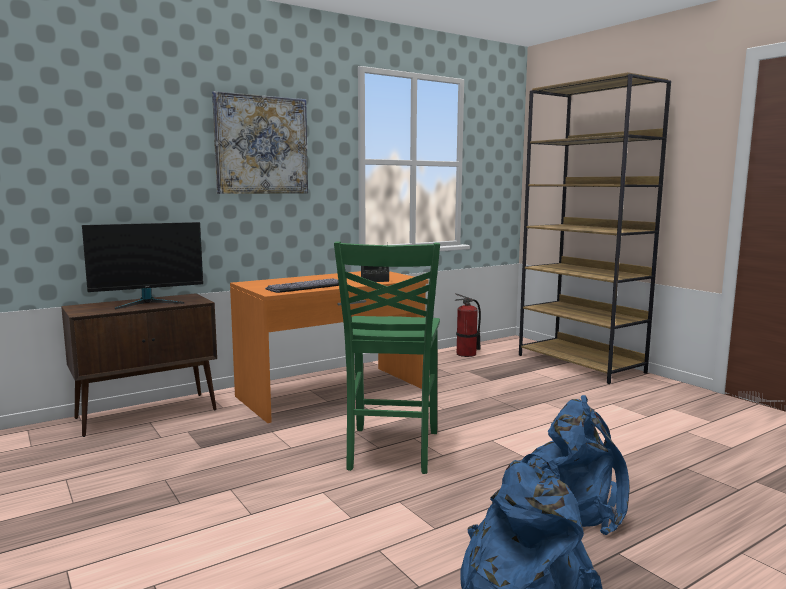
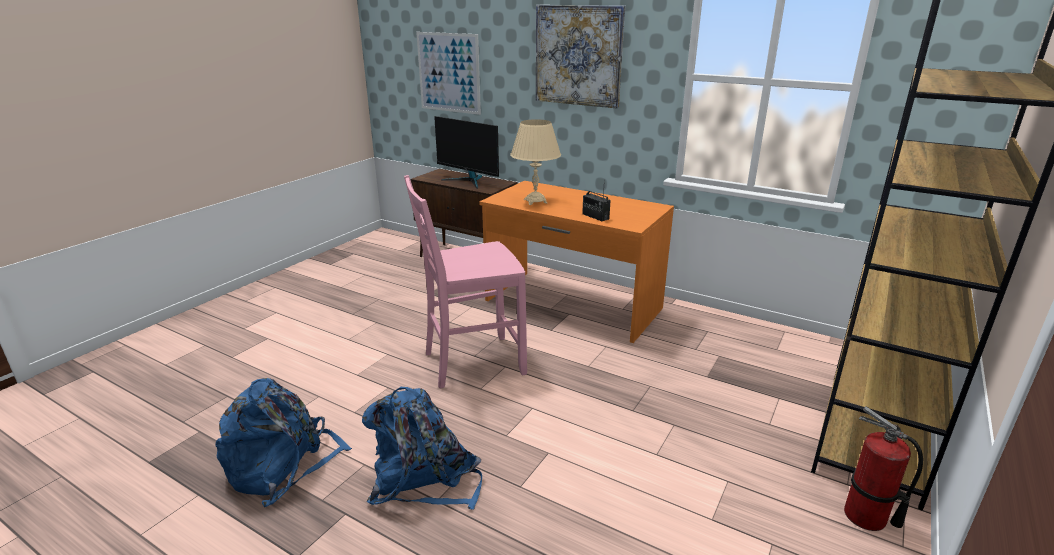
camera: 65 degrees right, 15 degrees up
keyboard [265,278,339,293] -> beige table lamp [510,119,561,205]
green chair [334,241,440,474] -> pink chair [404,175,527,389]
fire extinguisher [455,293,481,357] -> fire extinguisher moved to [844,406,923,531]
none -> picture [416,32,481,115]

